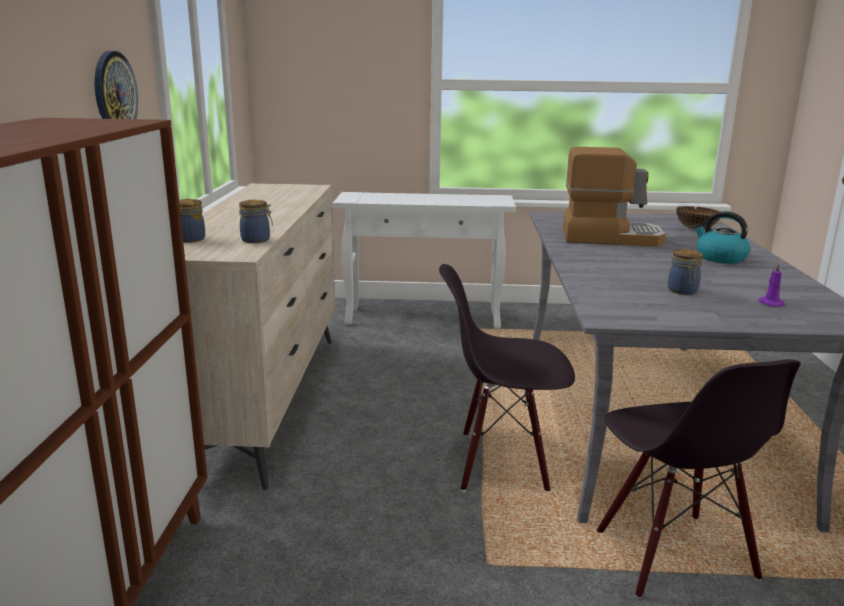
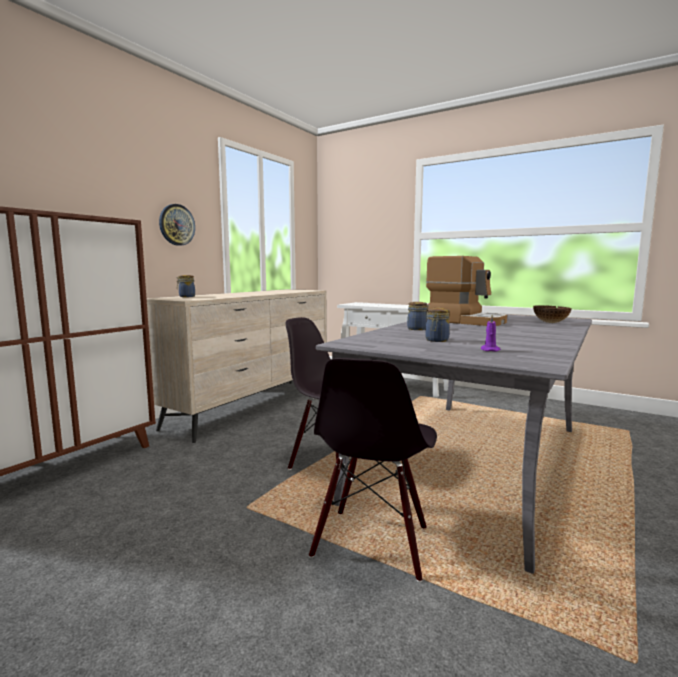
camera: 30 degrees right, 10 degrees down
jar [239,200,273,243] -> jar moved to [407,302,430,330]
kettle [693,211,750,264] -> none

